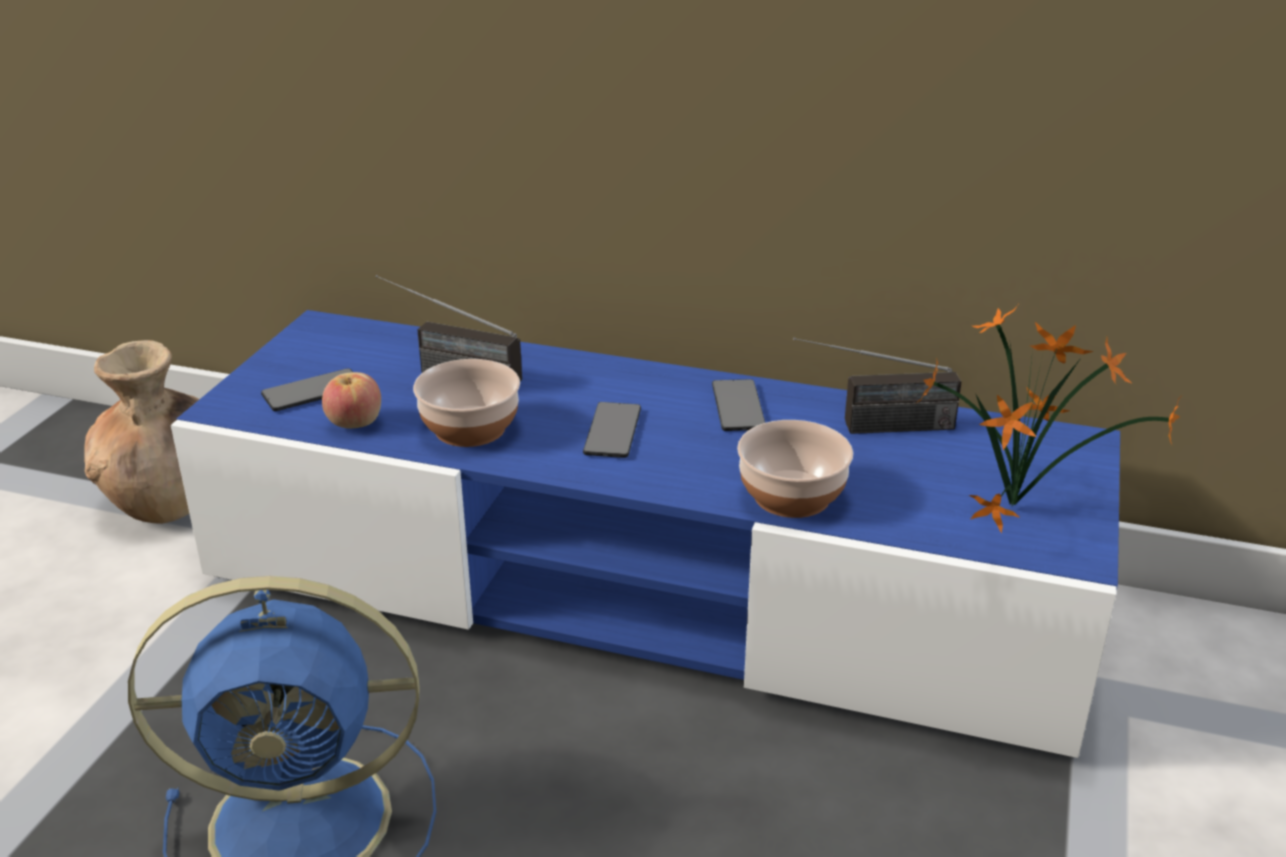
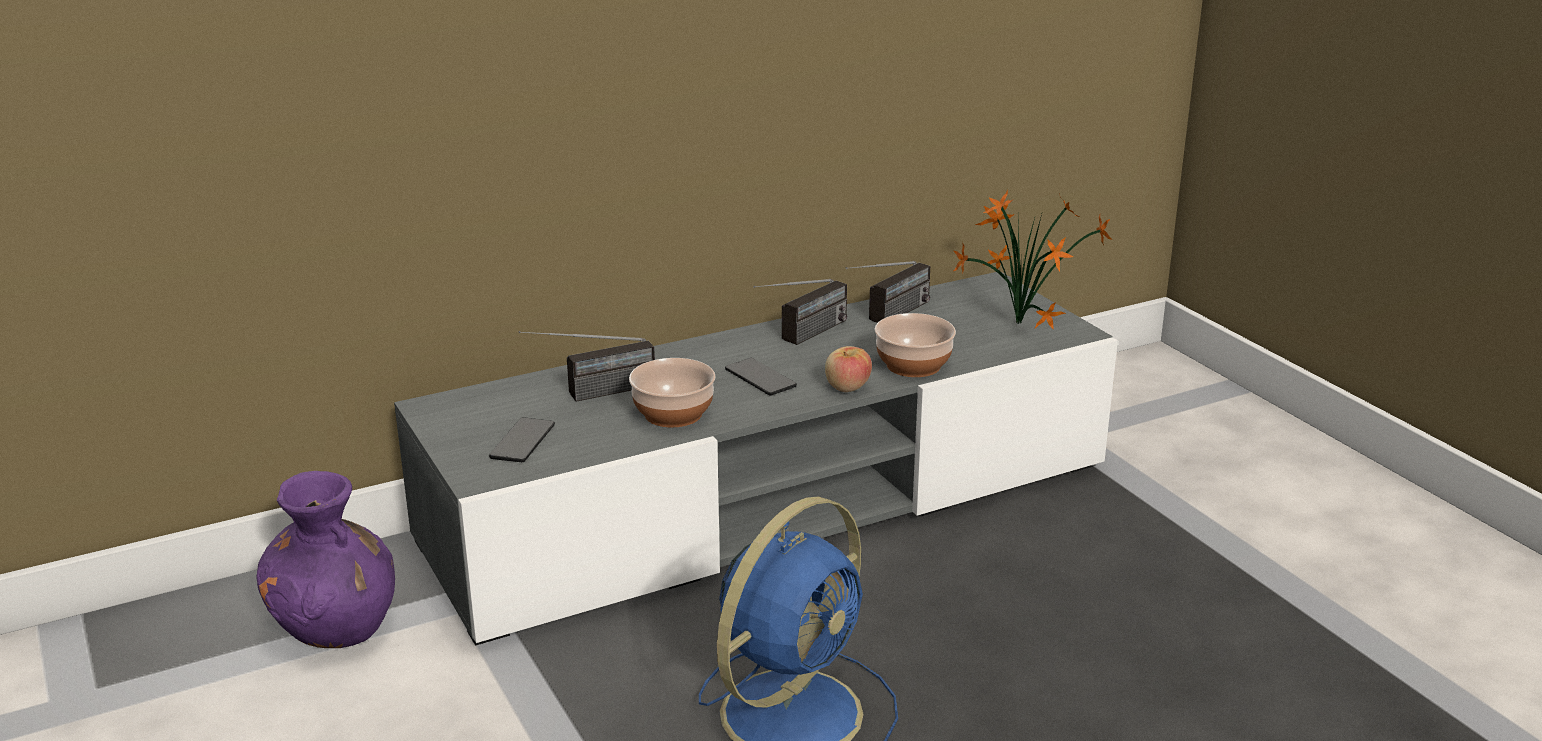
camera: 45 degrees left, 5 degrees down
brown vase [84,340,199,524] -> purple vase [256,471,395,648]
blue tv stand [171,310,1120,758] -> grey tv stand [394,271,1118,645]
apple [322,372,381,429] -> apple moved to [825,346,872,392]
phone [712,379,765,431] -> radio [753,279,847,345]

